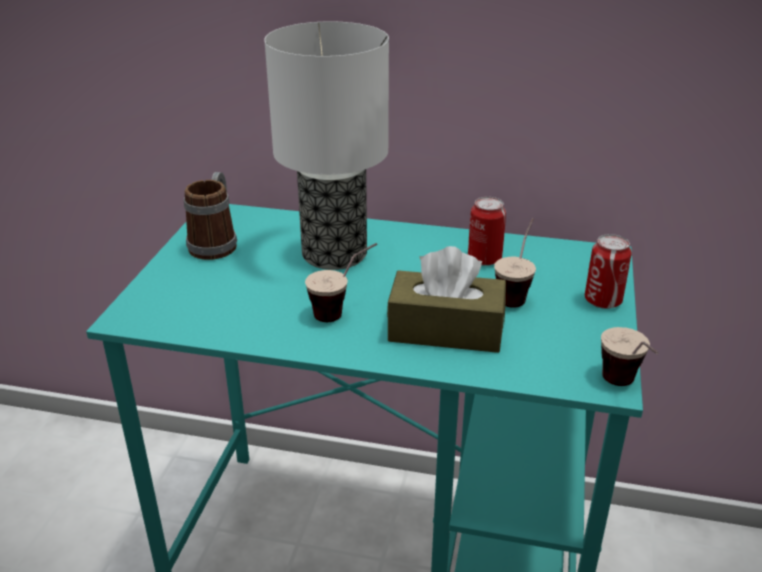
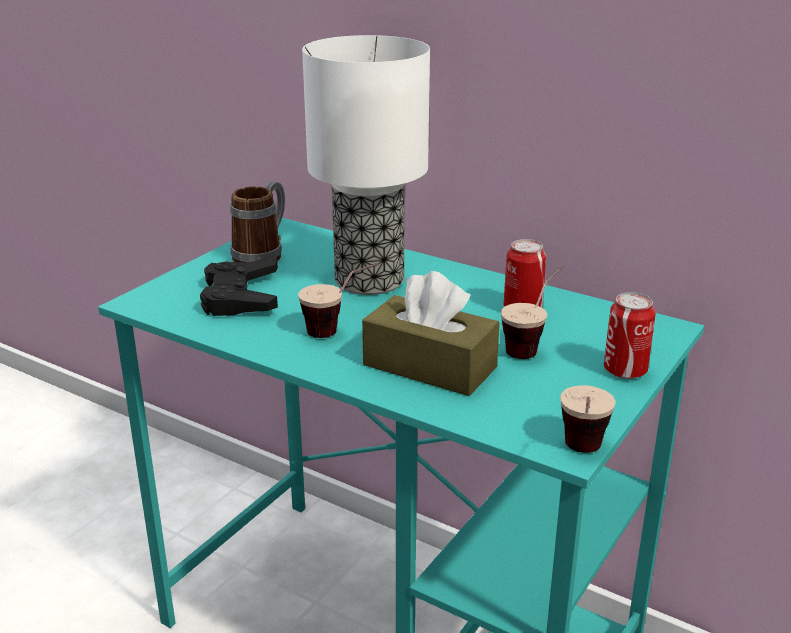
camera: 20 degrees right, 5 degrees down
none -> black game controller [200,258,278,316]

